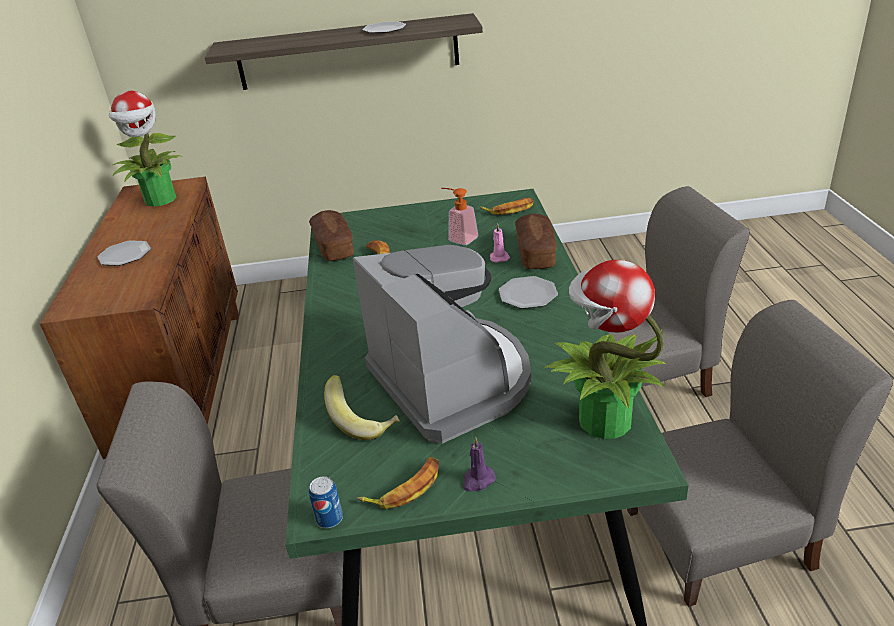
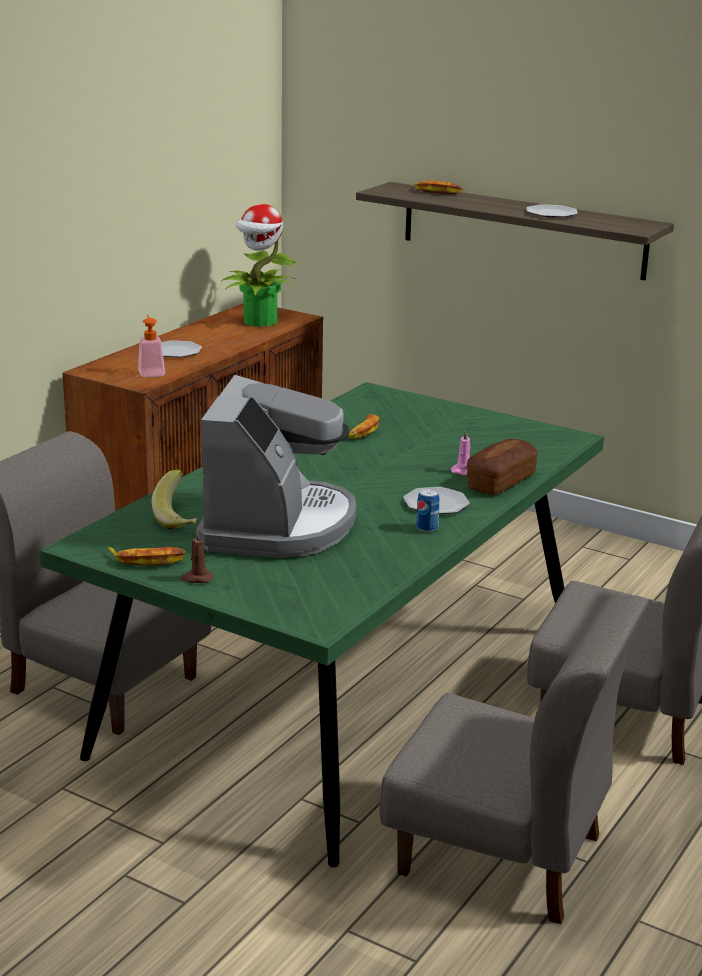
camera: 35 degrees right, 10 degrees down
bread [309,210,354,261] -> none
can [309,476,343,528] -> can moved to [416,488,440,532]
soap dispenser [441,188,478,245] -> soap dispenser moved to [138,315,165,377]
purple candle [463,437,496,491] -> brown candle [181,530,214,583]
banana [480,198,534,215] -> banana moved to [414,180,463,194]
potted plant [544,260,665,439] -> none

